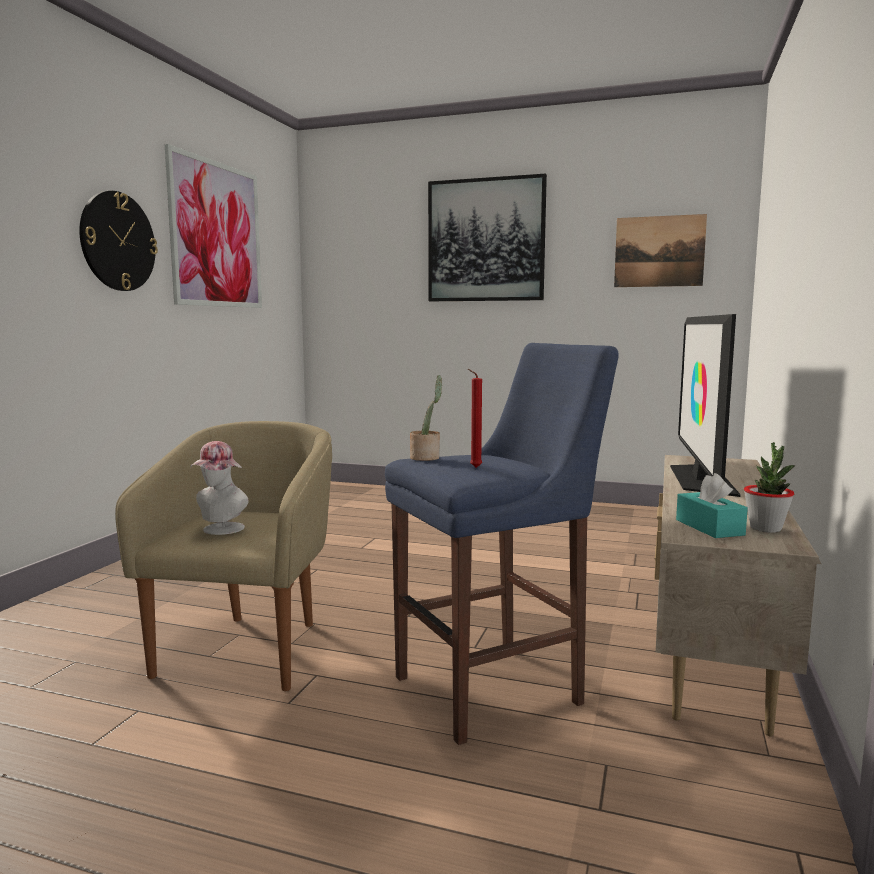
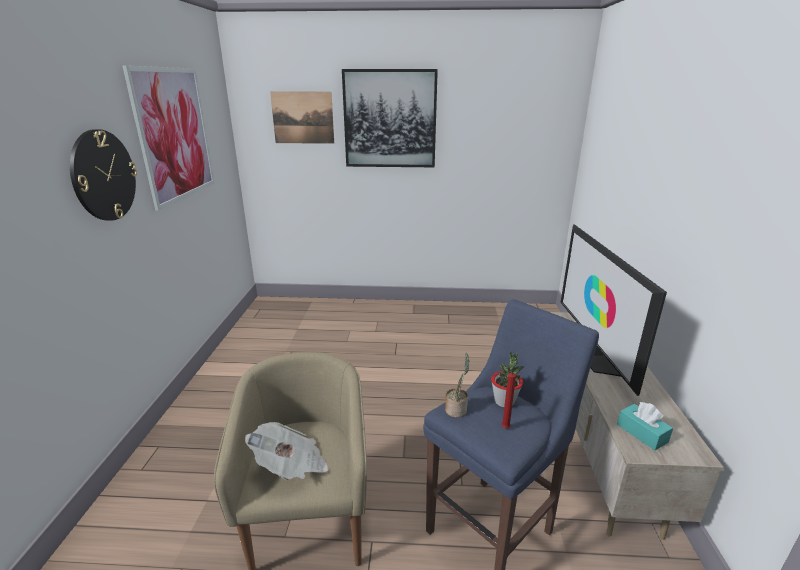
camera: 15 degrees left, 15 degrees up
hat [190,441,249,535] -> newspaper [245,422,329,480]
picture [614,214,707,287] -> picture moved to [270,92,334,144]
potted plant [744,442,795,533] -> potted plant moved to [491,352,524,407]

